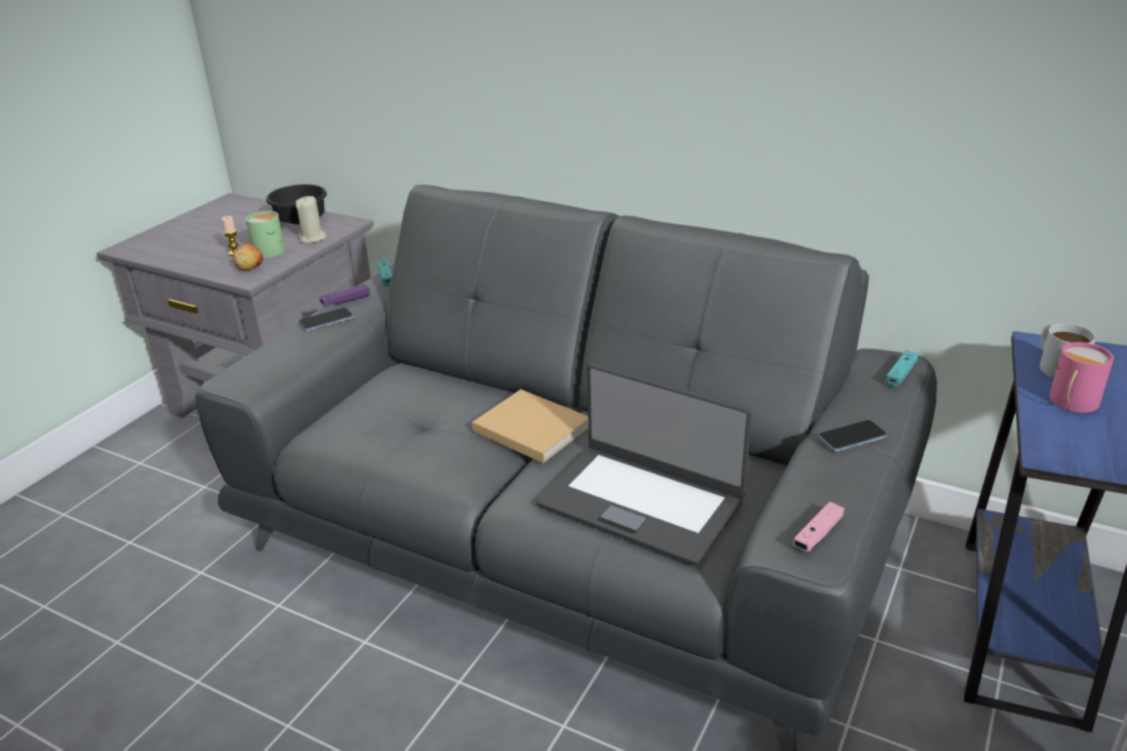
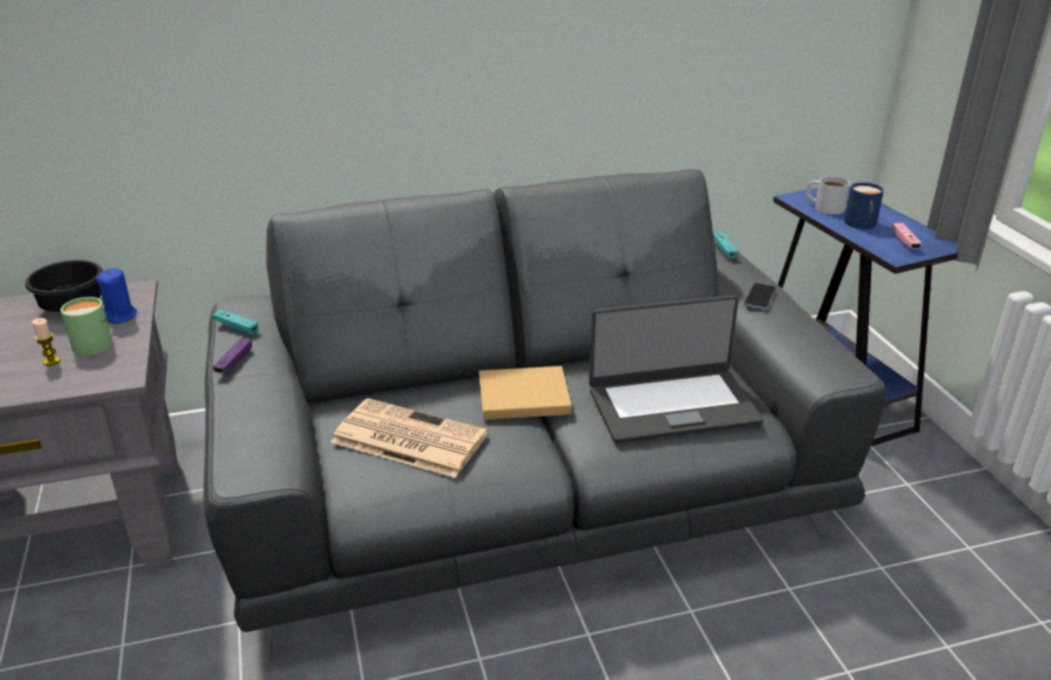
camera: 45 degrees left, 0 degrees up
apple [233,243,263,270] -> none
beige candle [296,196,327,243] -> blue candle [97,268,137,324]
phone [298,307,353,331] -> none
pink game controller [793,502,844,552] -> pink game controller moved to [891,223,922,249]
pink mug [1049,342,1114,413] -> blue mug [844,182,884,229]
none -> newspaper [331,398,488,478]

